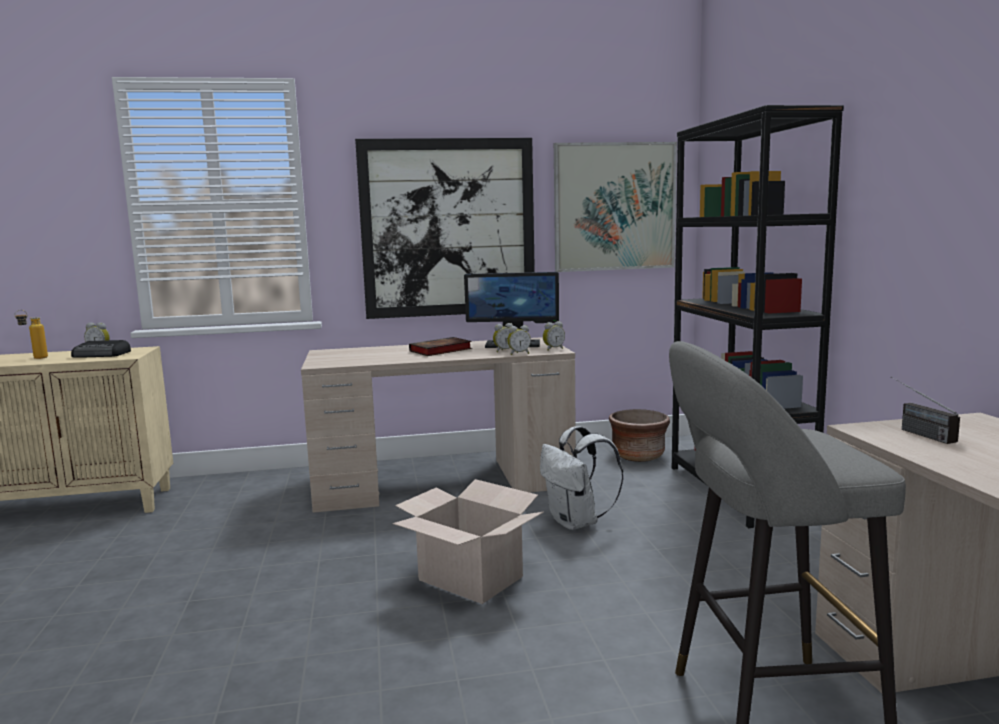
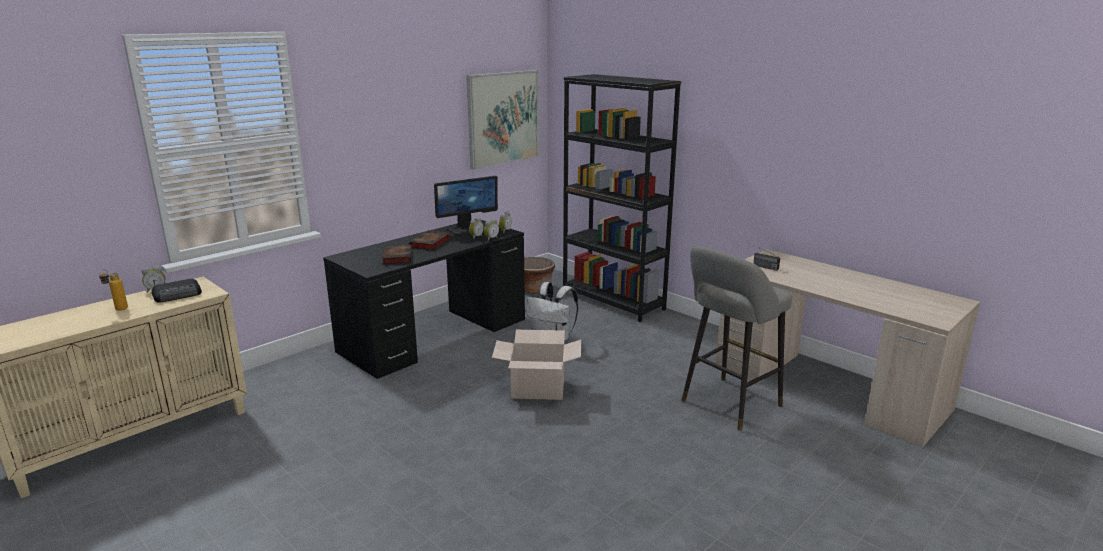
camera: 35 degrees left, 10 degrees up
beige desk [301,337,576,513] -> black desk [323,219,525,379]
picture [355,138,535,319] -> none
none -> book [382,244,412,264]

